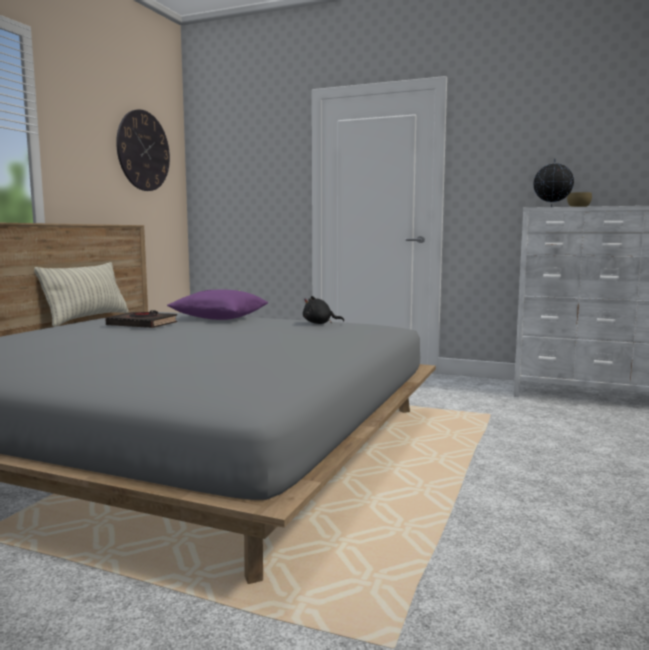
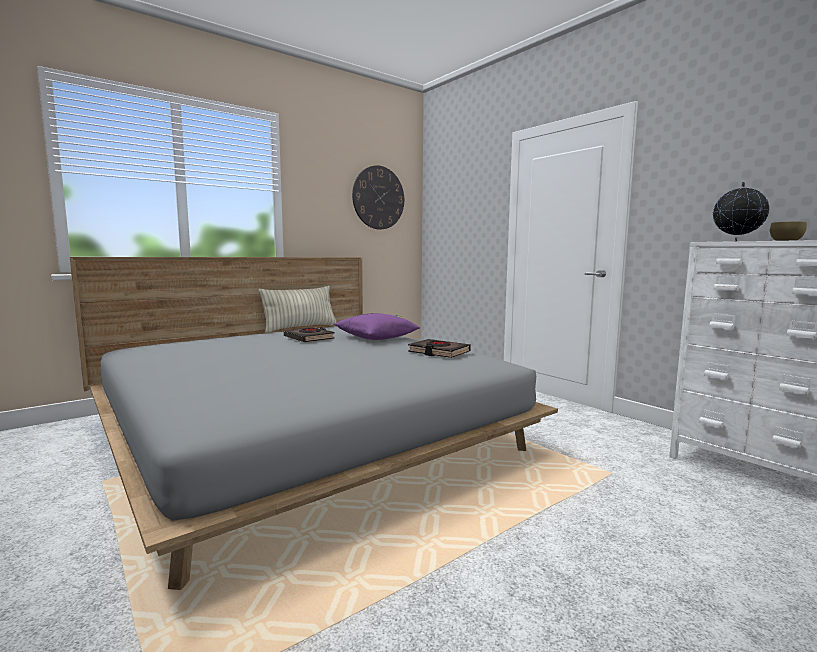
camera: 30 degrees right, 0 degrees up
black plush toy [303,296,344,324] -> black book [408,339,471,358]

